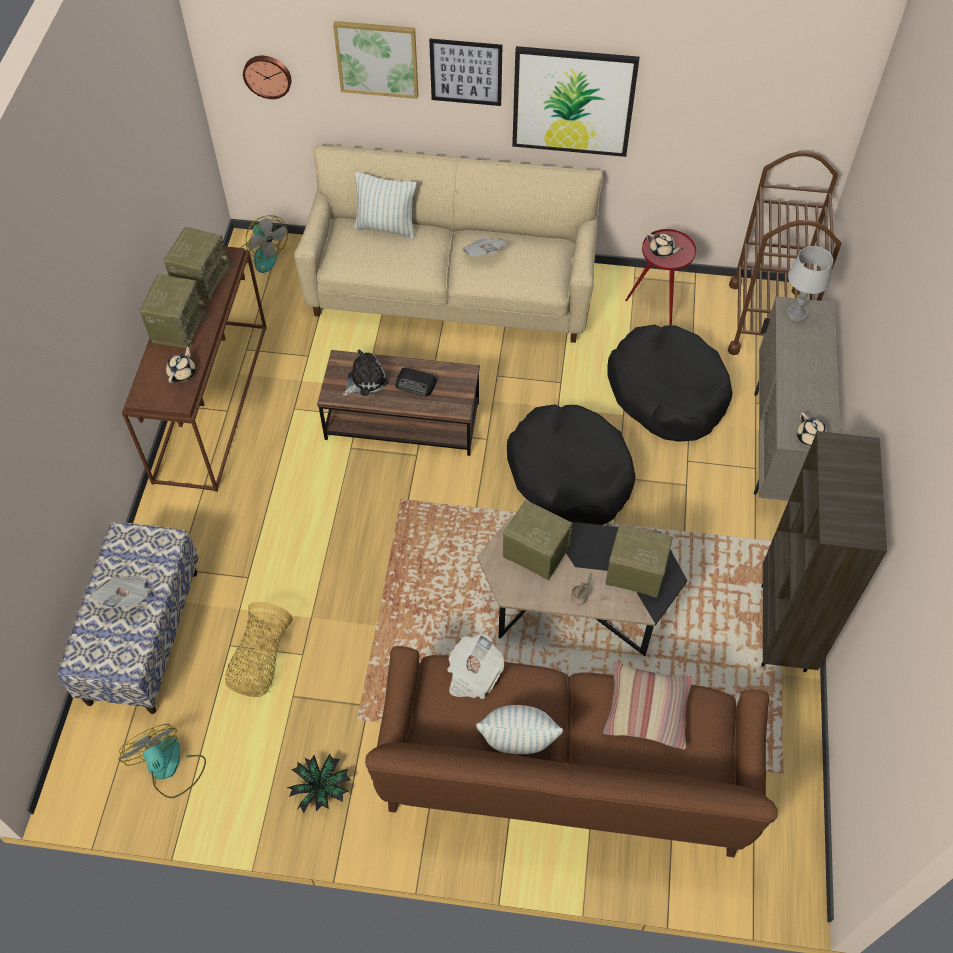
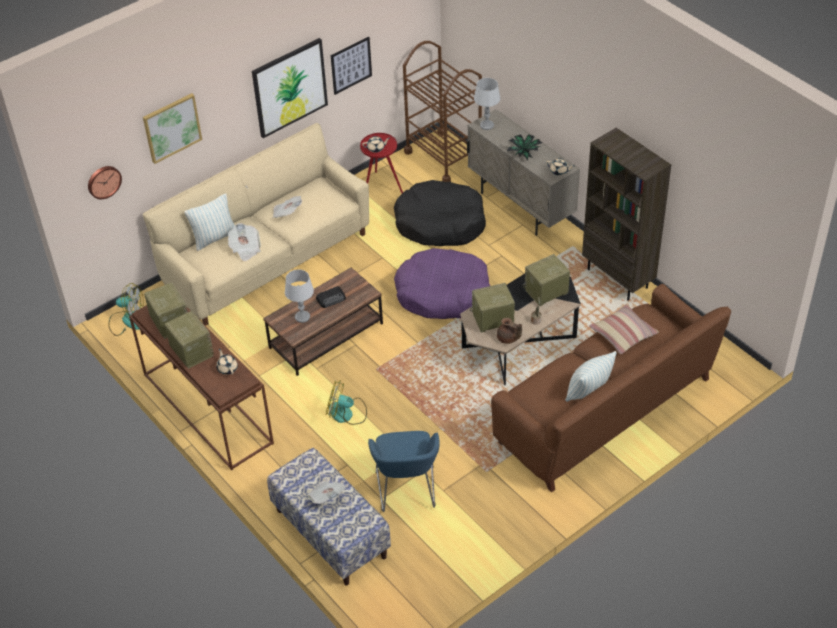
camera: 45 degrees left, 10 degrees down
fan [118,724,206,798] -> fan moved to [326,380,367,425]
basket [225,602,293,697] -> blue armchair [368,431,440,512]
potted plant [287,754,351,813] -> potted plant moved to [506,134,542,161]
plush toy [343,350,389,396] -> grey table lamp [285,269,314,323]
picture [429,39,503,106] -> picture moved to [331,37,372,95]
newspaper [447,634,504,699] -> newspaper moved to [228,223,261,261]
black dog bed [507,404,635,525] -> purple dog bed [394,248,490,319]
none -> brown teapot [497,318,522,344]

